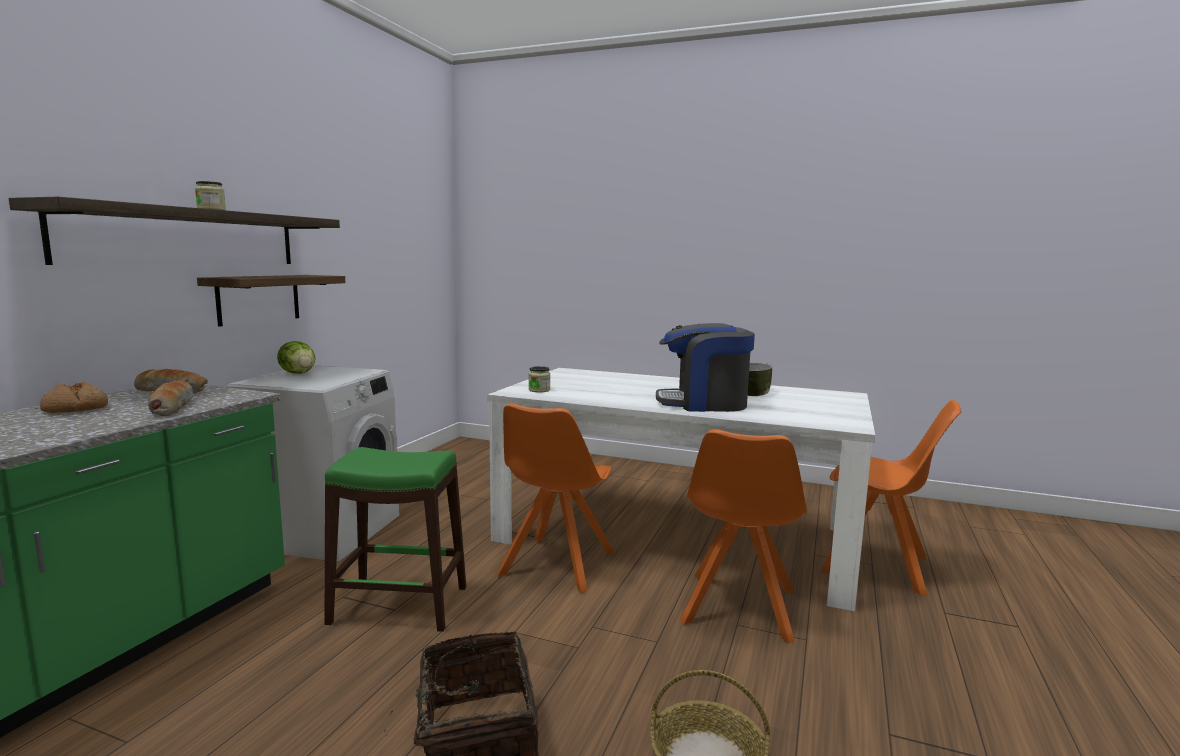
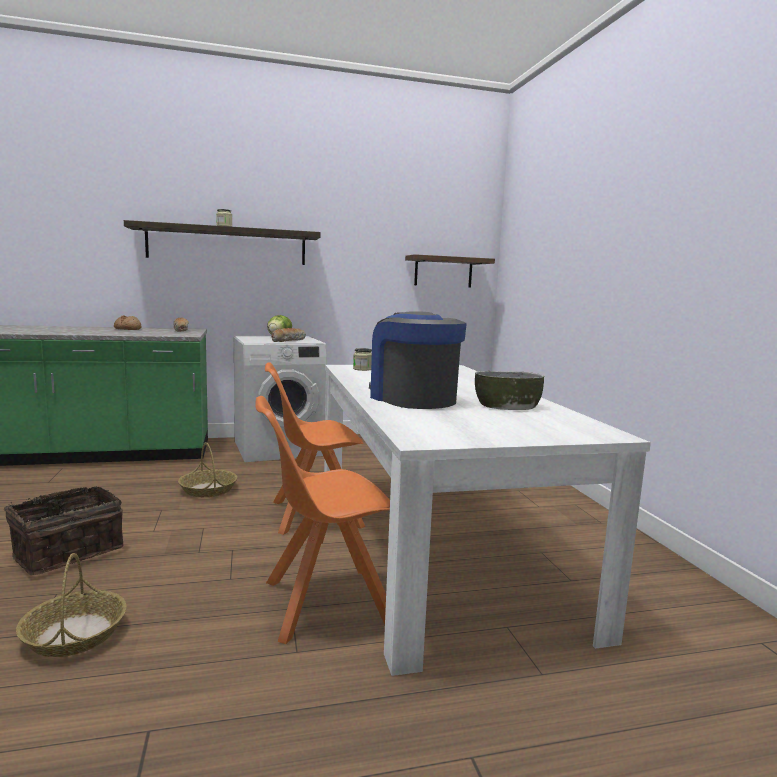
camera: 55 degrees right, 0 degrees up
bread [148,380,194,416] -> bread moved to [271,328,306,342]
shelf [197,275,345,327] -> shelf moved to [405,254,495,288]
green stool [325,447,466,632] -> basket [178,442,237,497]
orange chair [820,400,962,596] -> none

